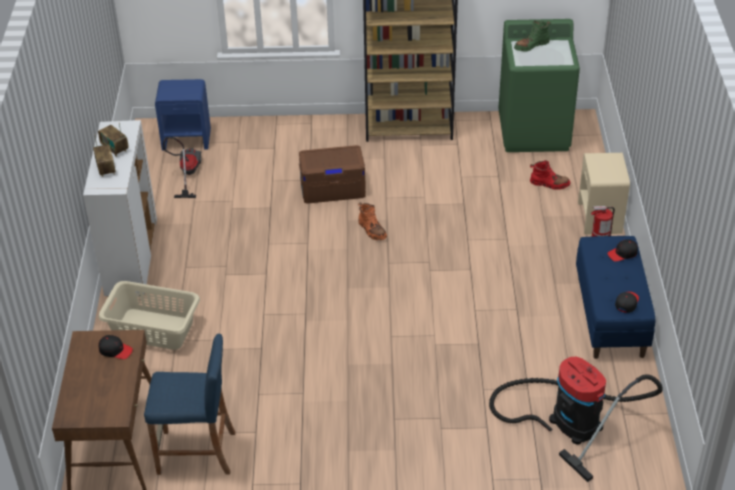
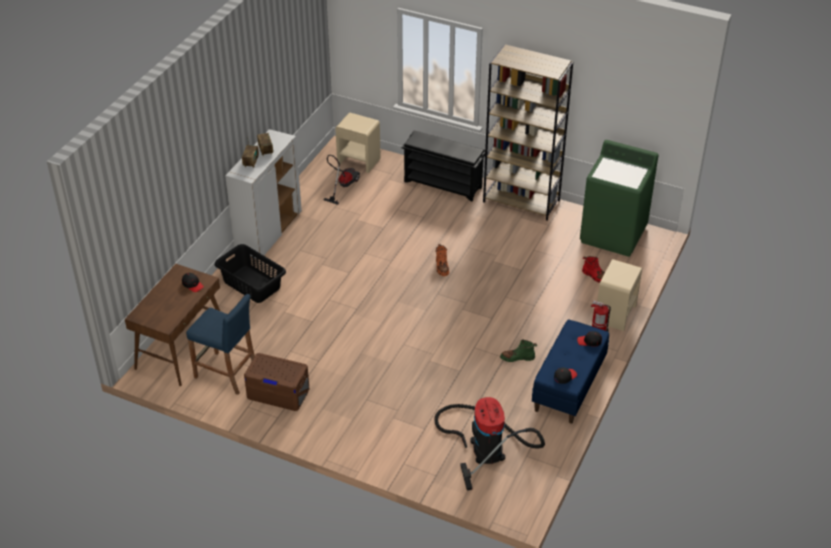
camera: 25 degrees right, 0 degrees up
beige laundry basket [99,281,200,350] -> black laundry basket [215,244,286,303]
blue nightstand [155,79,211,150] -> beige nightstand [335,113,381,173]
brown storage box [299,145,366,204] -> brown storage box moved to [244,353,309,411]
green boot [514,20,551,52] -> green boot moved to [500,339,537,362]
none -> black shoe rack [402,131,485,201]

